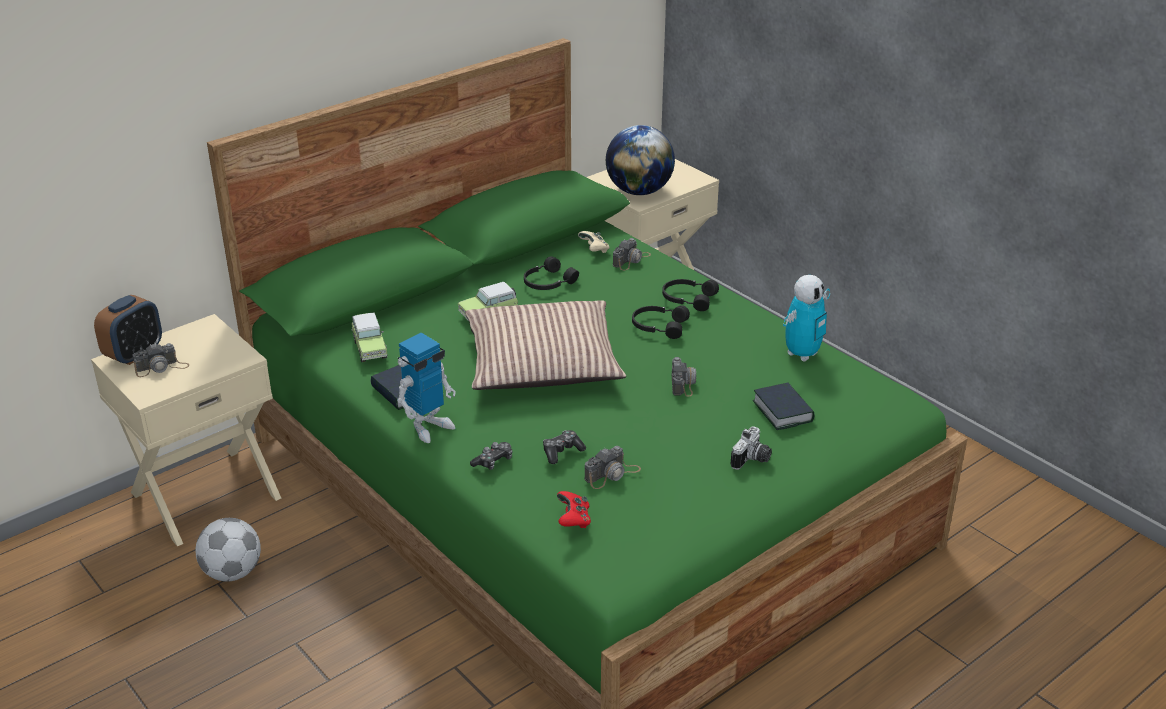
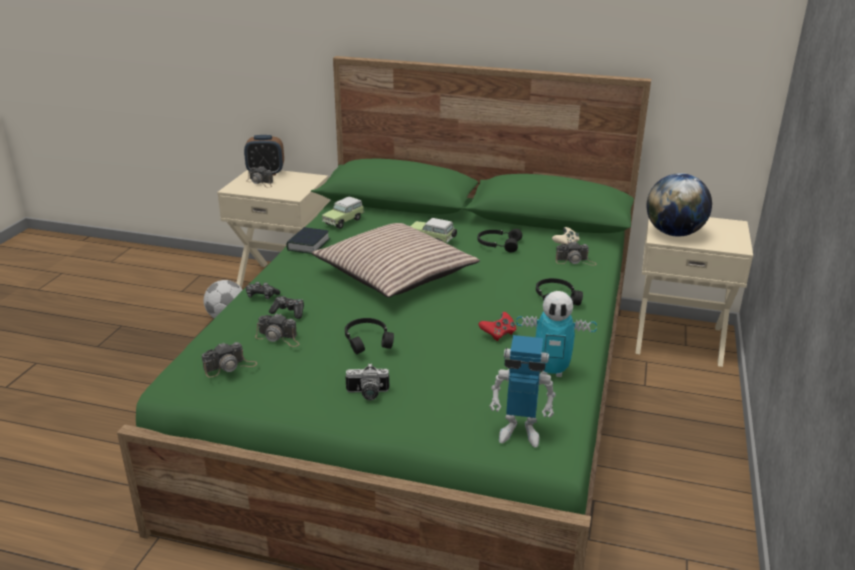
camera: 55 degrees right, 5 degrees down
toy robot [397,333,456,443] -> toy robot moved to [490,335,556,448]
red game controller [557,491,591,528] -> red game controller moved to [478,312,516,341]
black headphones [632,305,690,339] -> black headphones moved to [345,318,394,354]
camera [671,357,696,396] -> camera moved to [202,342,257,377]
book [753,383,814,430] -> none

